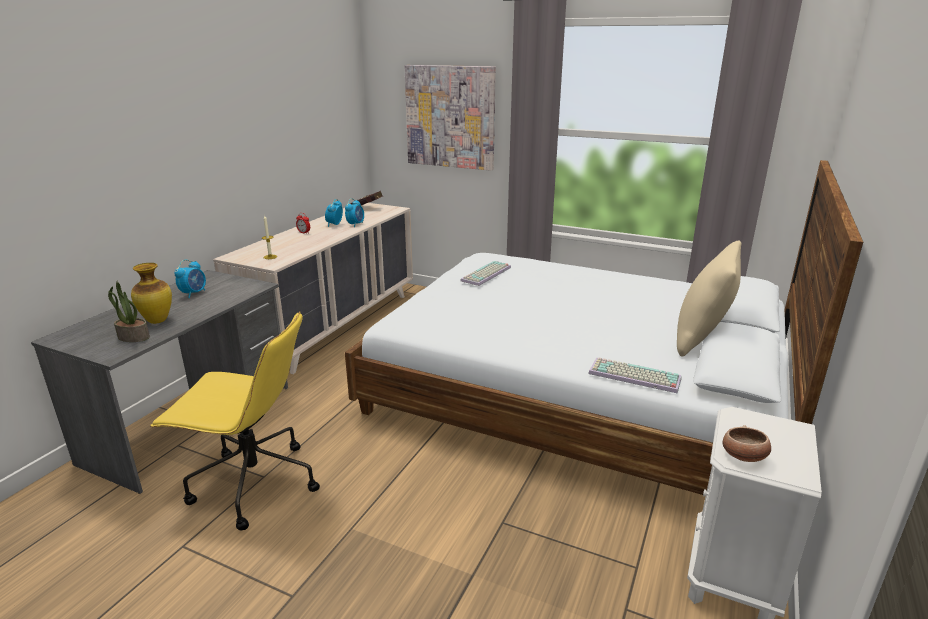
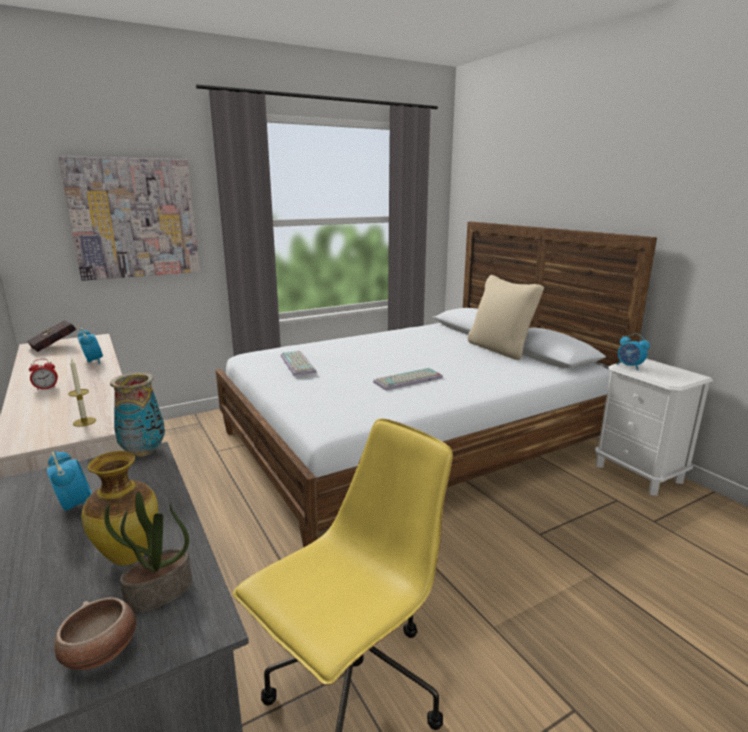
camera: 55 degrees left, 5 degrees down
alarm clock [325,199,343,227] -> alarm clock moved to [617,334,650,370]
keyboard [588,357,682,393] -> keyboard moved to [373,368,443,390]
bowl [723,425,771,462] -> bowl moved to [54,597,136,670]
none -> vase [110,373,165,457]

